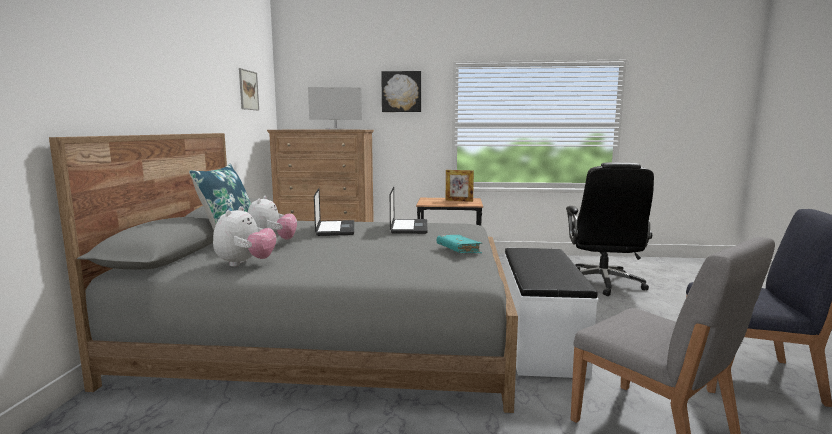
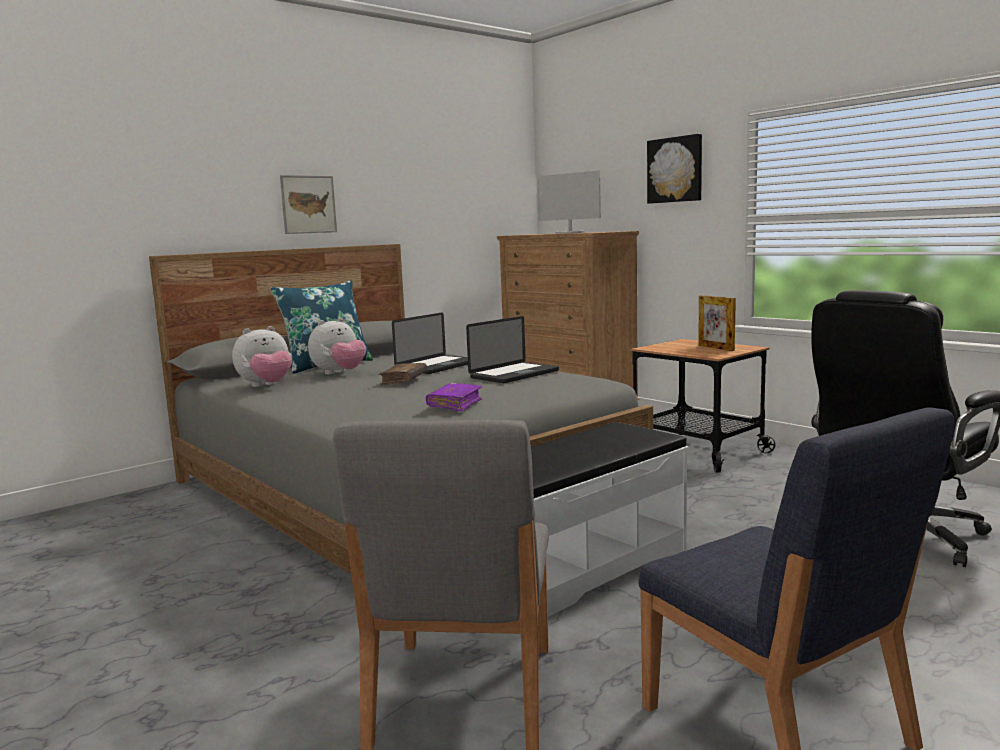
camera: 45 degrees right, 0 degrees up
picture [239,68,259,111] -> picture moved to [280,175,337,234]
turquoise book [437,235,482,253] -> purple book [426,383,482,411]
none -> brown book [378,363,427,386]

